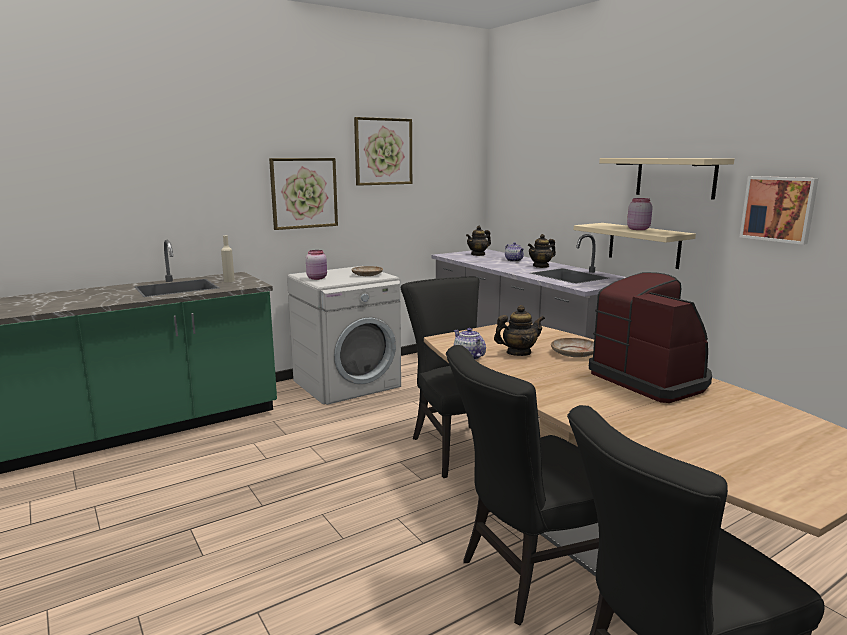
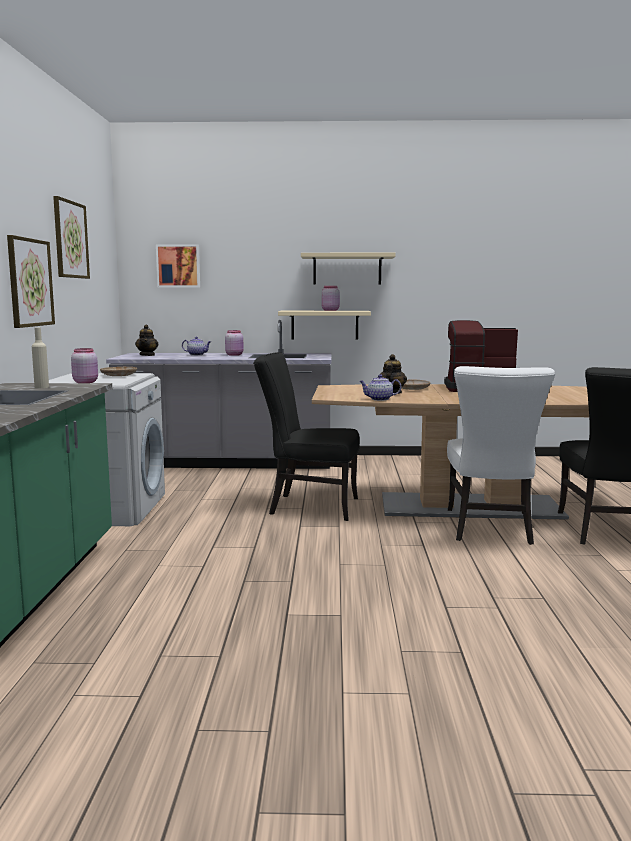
camera: 55 degrees left, 5 degrees down
black chair [446,345,599,626] -> white chair [447,366,555,545]
teapot [528,234,556,268] -> pink jar [225,330,244,356]
picture [740,176,819,245] -> picture moved to [156,244,200,287]

